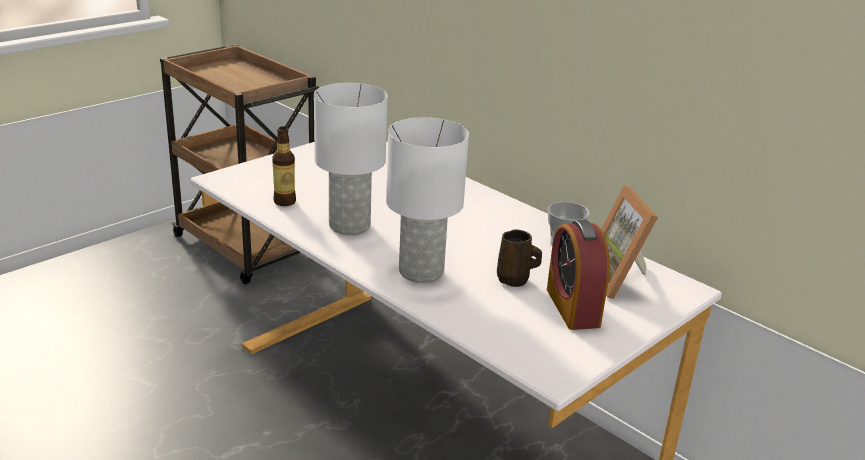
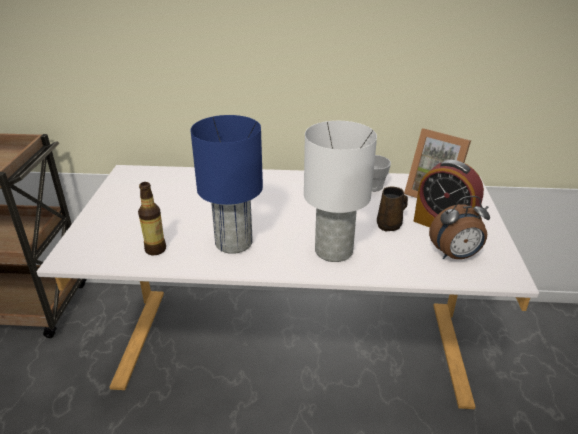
camera: 40 degrees left, 5 degrees up
white table lamp [314,83,388,235] -> blue table lamp [190,115,263,254]
none -> alarm clock [429,196,490,259]

